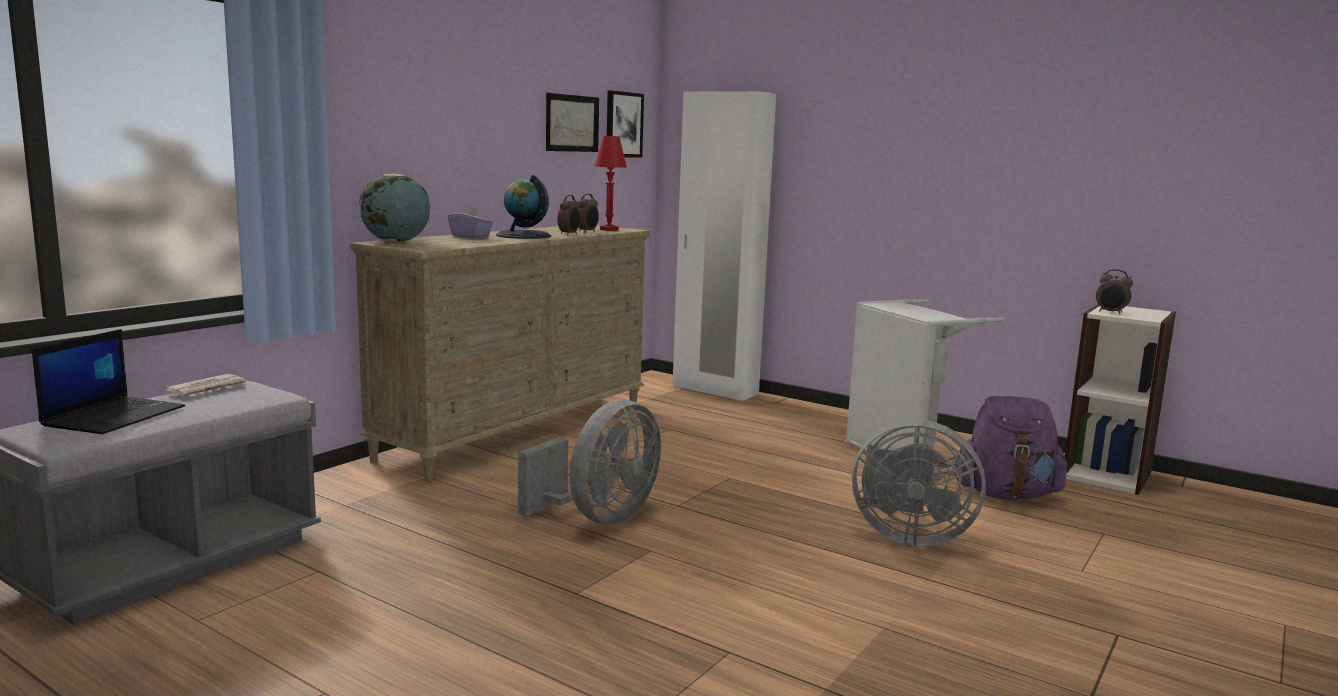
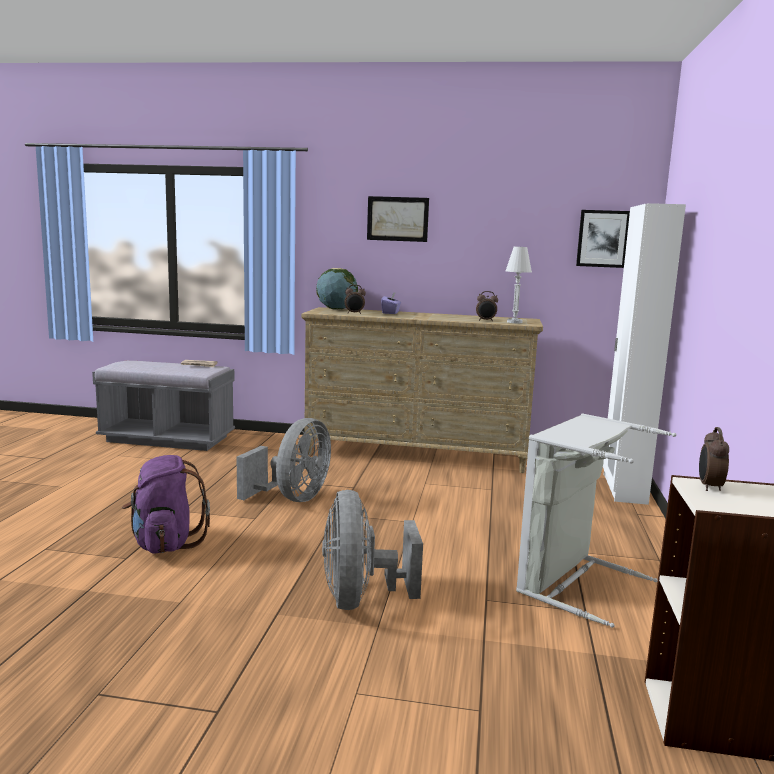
camera: 65 degrees right, 0 degrees up
laptop [32,329,185,434] -> none
globe [496,175,551,239] -> none
grey fan [518,400,661,525] -> grey fan turned 75 degrees counterclockwise [237,418,331,502]
picture [546,93,599,152] -> picture moved to [367,196,429,242]
alarm clock [558,195,580,235] -> alarm clock moved to [344,285,366,314]
red table lamp [594,136,627,231] -> white table lamp [505,247,532,323]
purple backpack [955,396,1069,500] -> purple backpack moved to [122,455,210,553]

